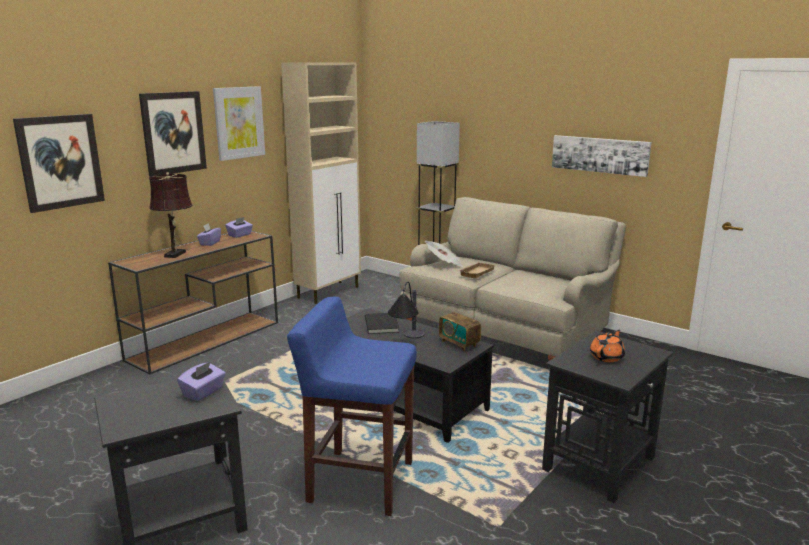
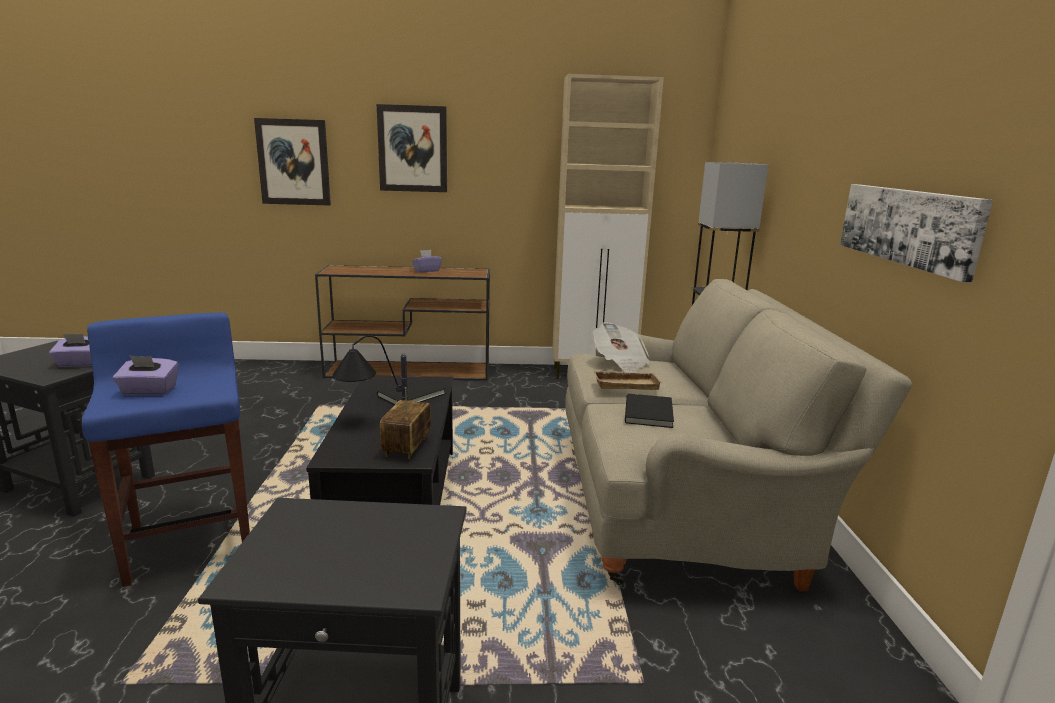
camera: 50 degrees right, 0 degrees up
brown table lamp [149,172,193,258] -> none
picture [213,86,265,161] -> none
purple tissue box [225,217,253,238] -> purple tissue box moved to [113,355,178,395]
orange teapot [590,330,625,362] -> none
none -> black book [625,394,674,428]

